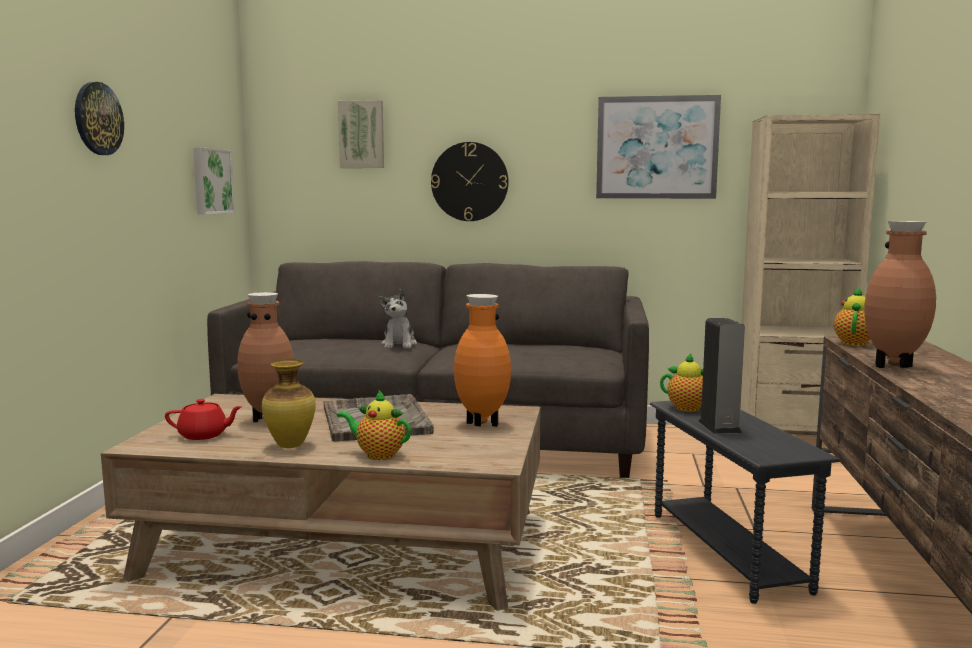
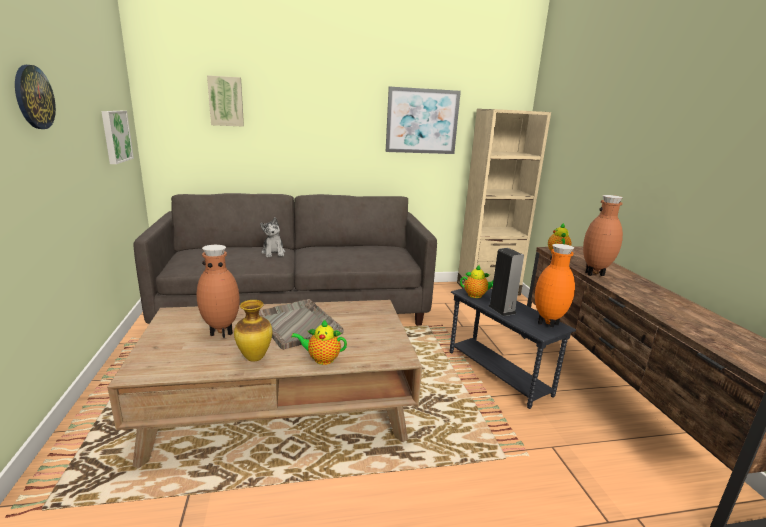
camera: 20 degrees left, 10 degrees up
red teapot [165,399,243,440] -> none
wall clock [431,142,509,221] -> none
orange vase [454,294,511,427] -> orange vase moved to [535,244,575,327]

